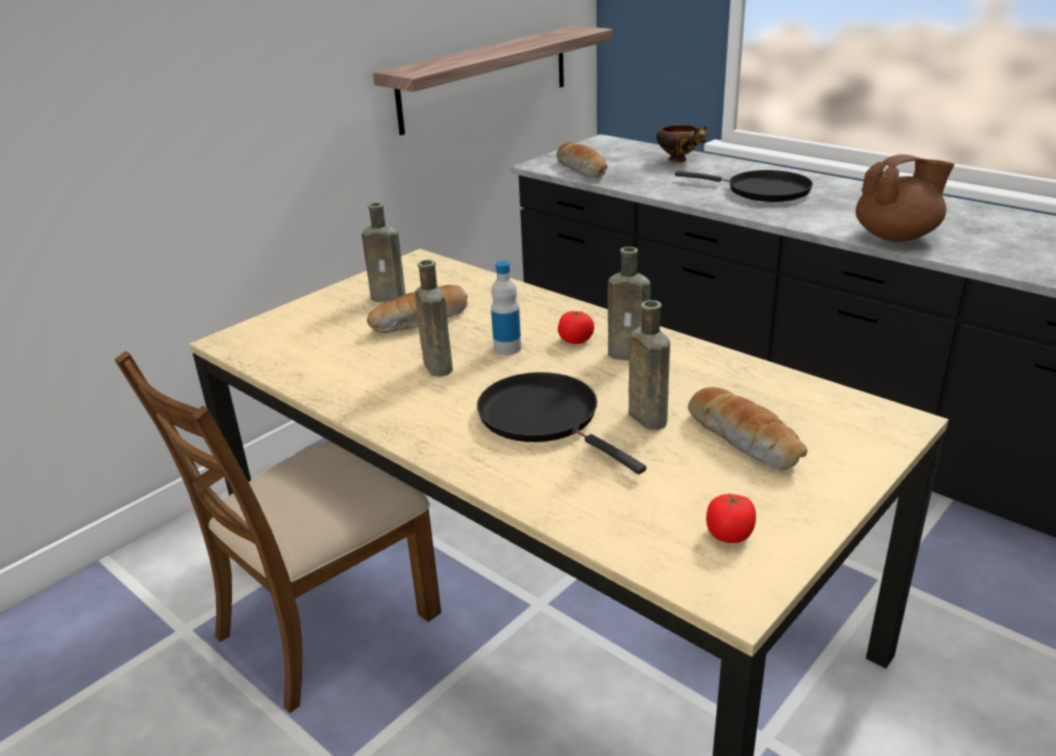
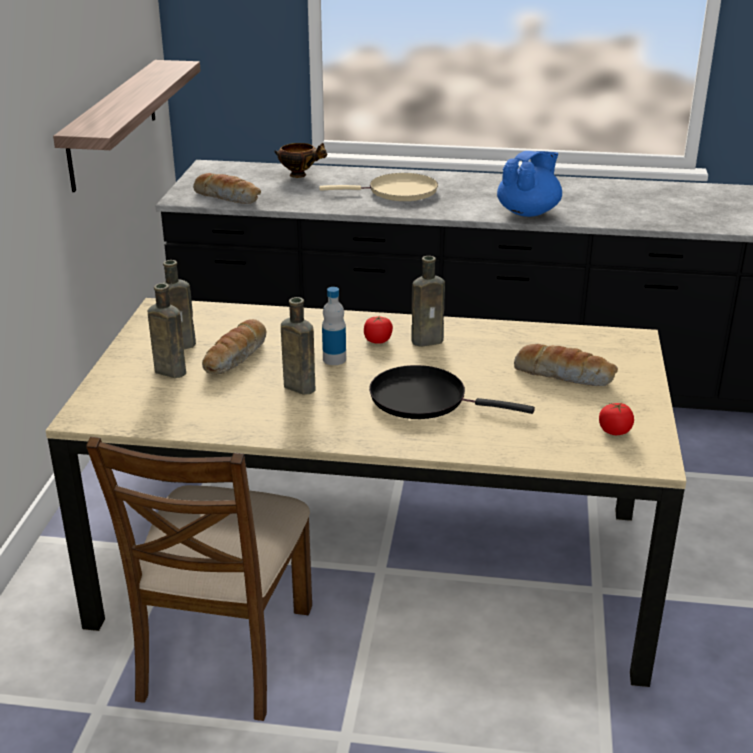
camera: 35 degrees left, 0 degrees up
brown bottle [629,300,670,430] -> brown bottle moved to [148,283,186,378]
black frying pan [675,170,813,202] -> beige frying pan [319,173,438,201]
brown teapot [856,155,954,242] -> blue teapot [497,151,562,217]

